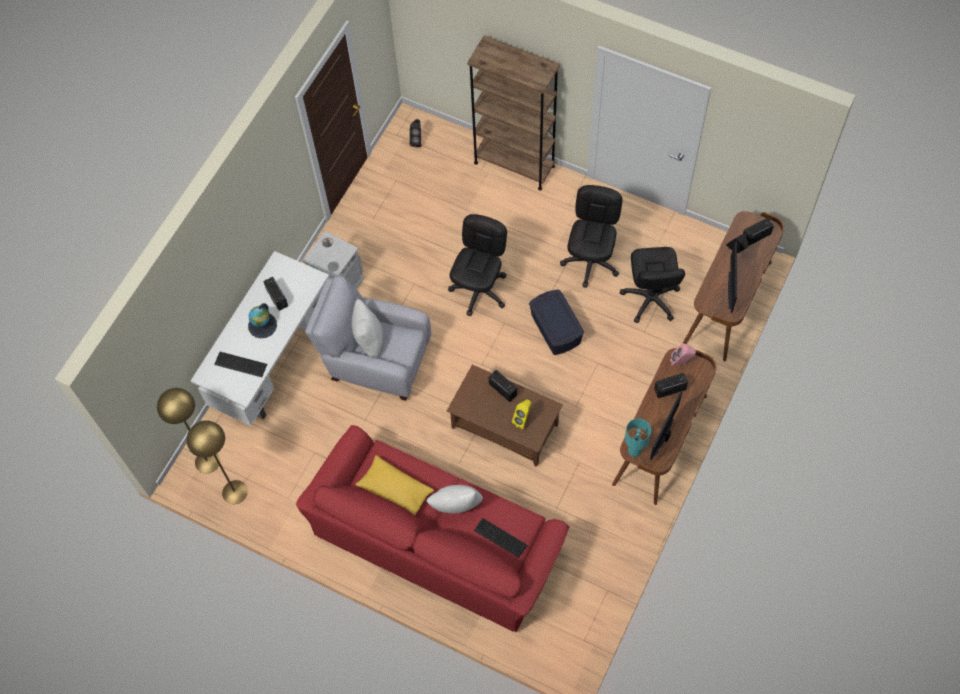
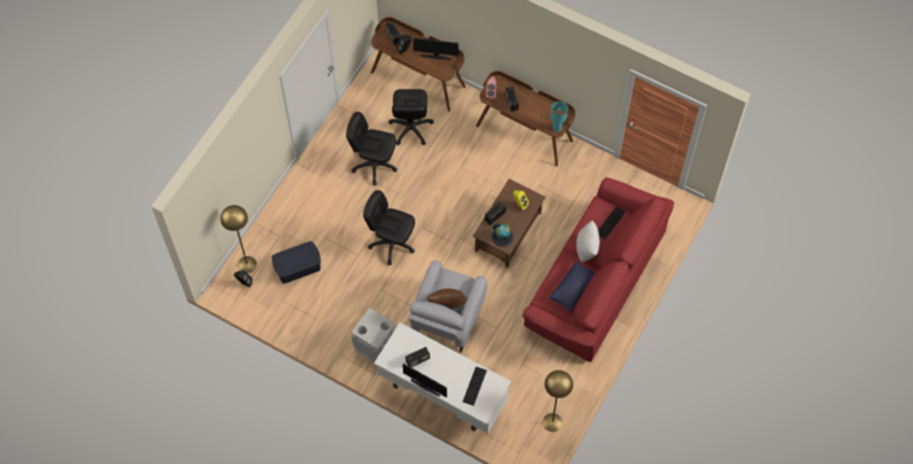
camera: 90 degrees left, 0 degrees up
yellow floor lamp [157,388,220,474] -> yellow floor lamp moved to [220,205,257,273]
globe [248,303,277,339] -> globe moved to [492,223,513,247]
white pillow [352,299,383,358] -> brown pillow [427,289,467,309]
yellow pillow [355,455,434,516] -> blue pillow [548,261,596,313]
brown bookcase [467,35,560,191] -> none
blue storage box [529,289,584,355] -> blue storage box moved to [272,241,321,284]
black office chair [620,247,685,323] -> black office chair turned 90 degrees clockwise [388,89,434,145]
monitor [650,391,682,460] -> monitor moved to [403,363,447,397]

